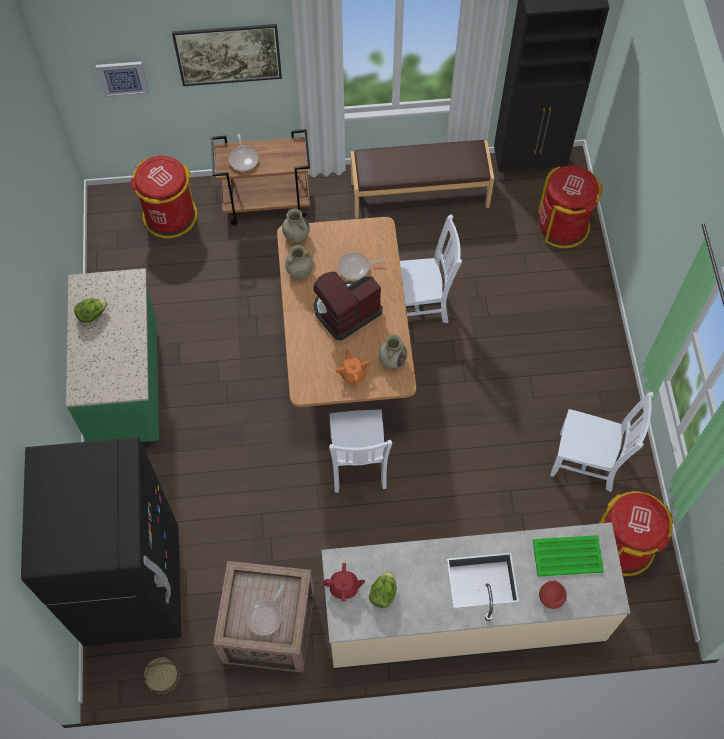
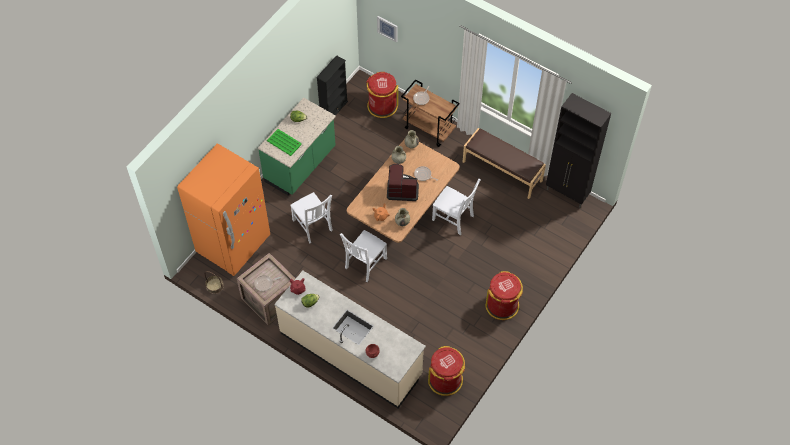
camera: 40 degrees right, 5 degrees down
black fridge [21,437,181,646] -> orange fridge [177,143,270,276]
picture [172,24,282,86] -> none
green tray [533,535,604,577] -> green tray moved to [267,129,302,156]
red trash can [538,165,603,248] -> red trash can moved to [485,271,523,320]
white chair [550,392,654,492] -> white chair moved to [290,192,333,244]
none -> black bookcase [316,55,348,115]

